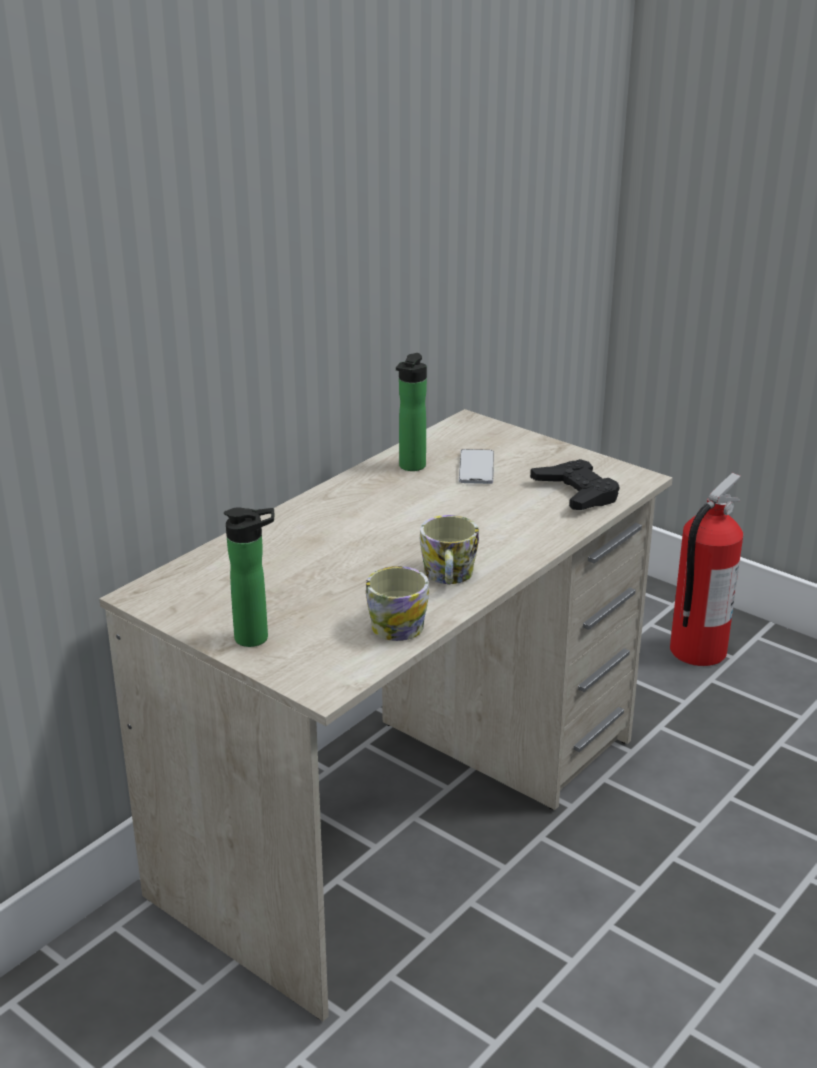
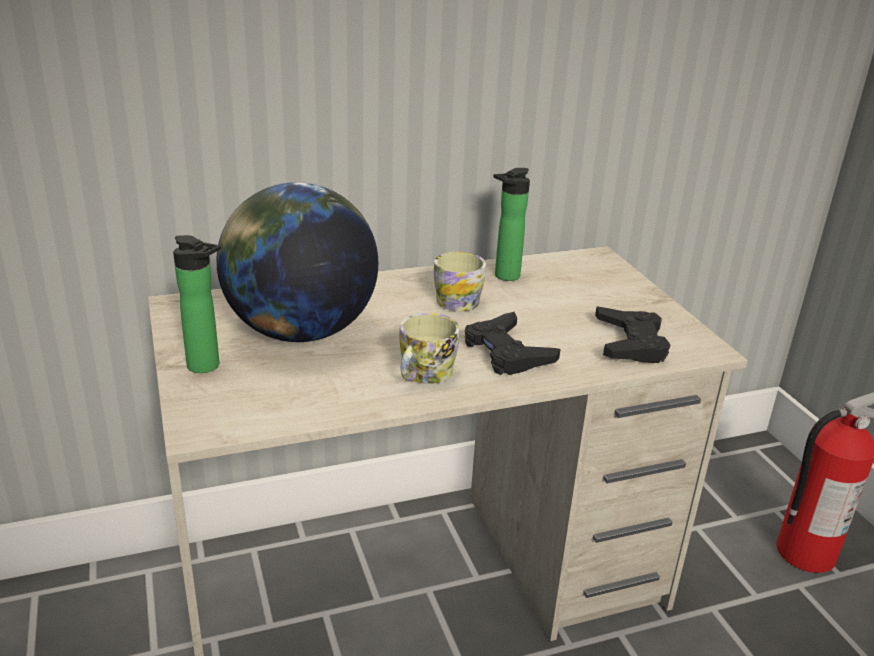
camera: 30 degrees right, 0 degrees up
mug [366,566,429,641] -> mug moved to [434,252,486,311]
phone [459,449,494,484] -> none
none -> globe [216,182,378,342]
none -> black game controller [465,312,560,375]

